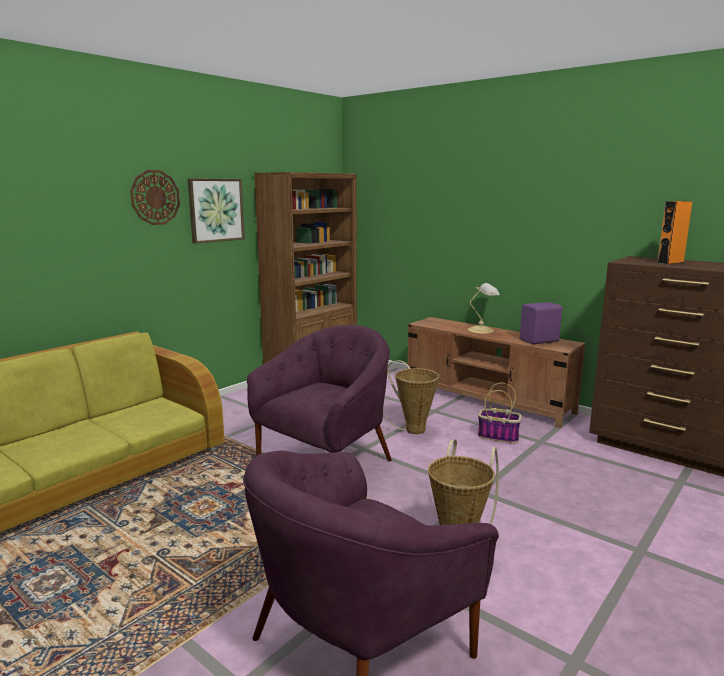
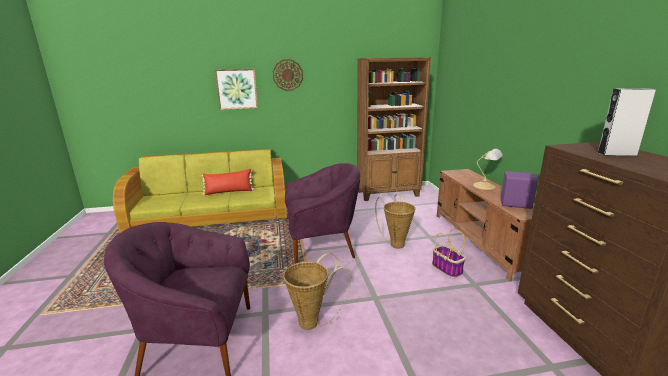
camera: 40 degrees right, 5 degrees up
picture [188,178,245,244] -> picture moved to [215,69,258,110]
orange speaker [657,201,693,264] -> grey speaker [597,88,656,156]
none -> red pillow [202,169,254,195]

